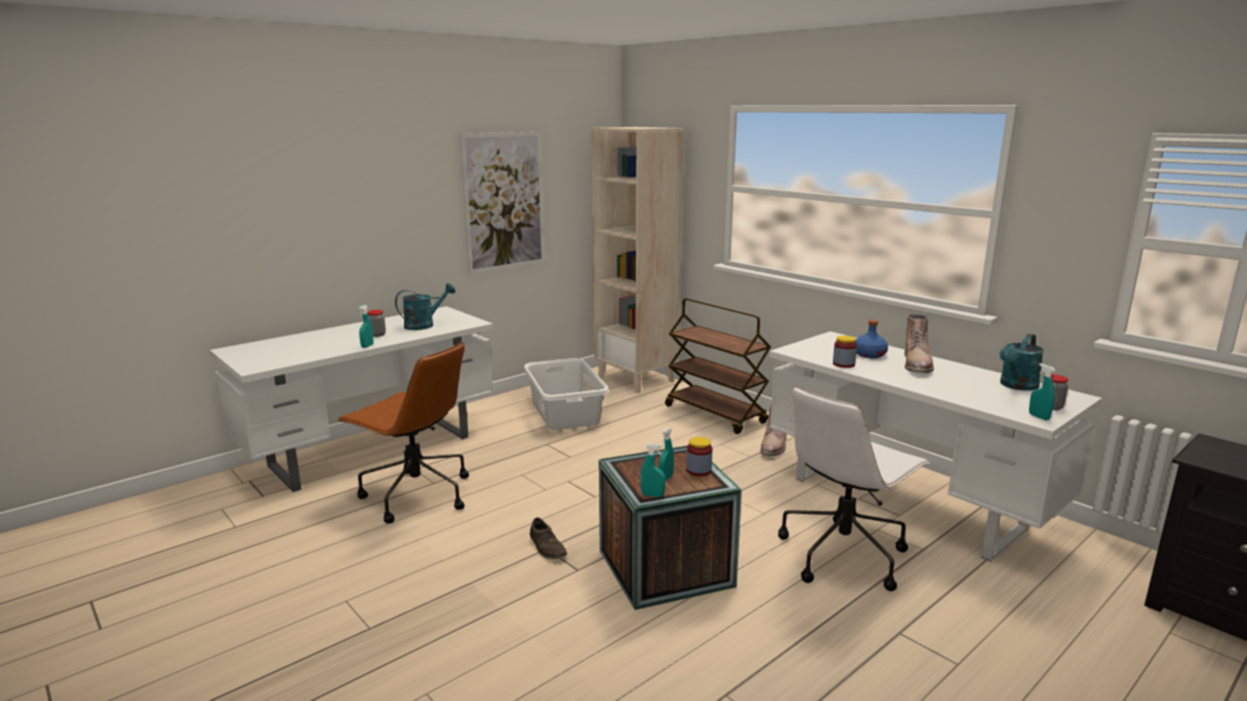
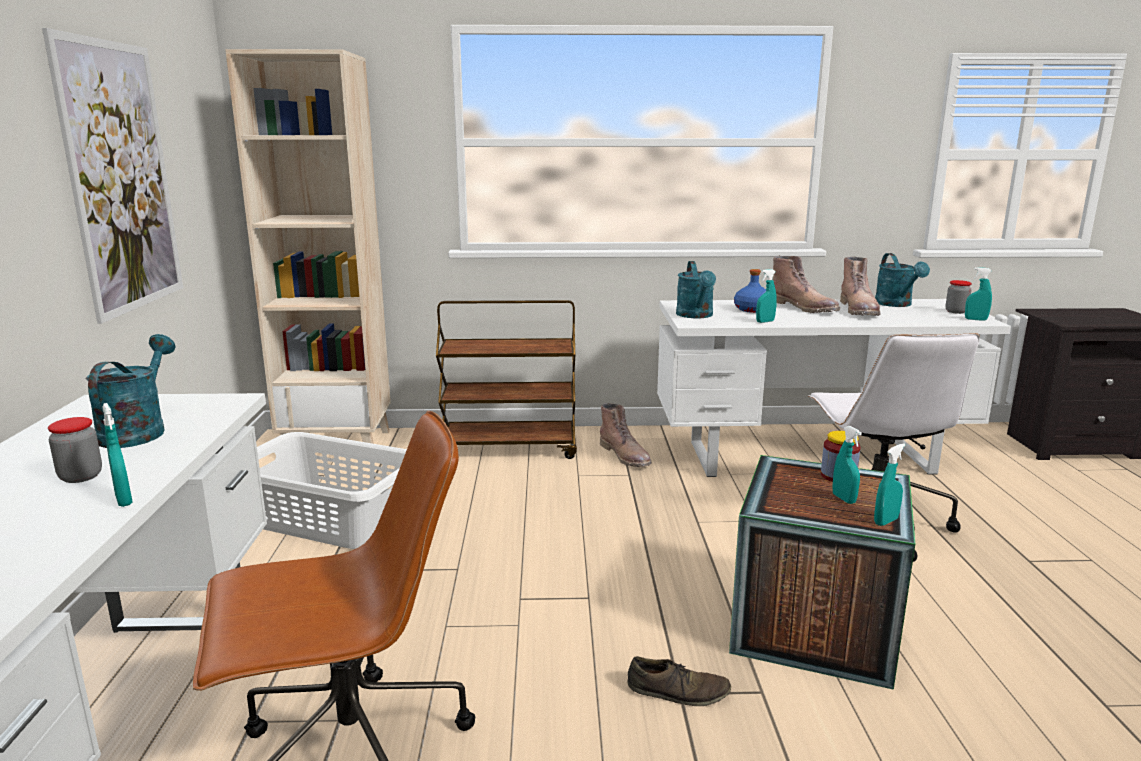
camera: 50 degrees left, 0 degrees up
jar [833,336,857,368] -> turquoise spray bottle [756,269,777,323]
none -> turquoise watering can [676,261,716,319]
none -> brown boot [840,256,880,316]

